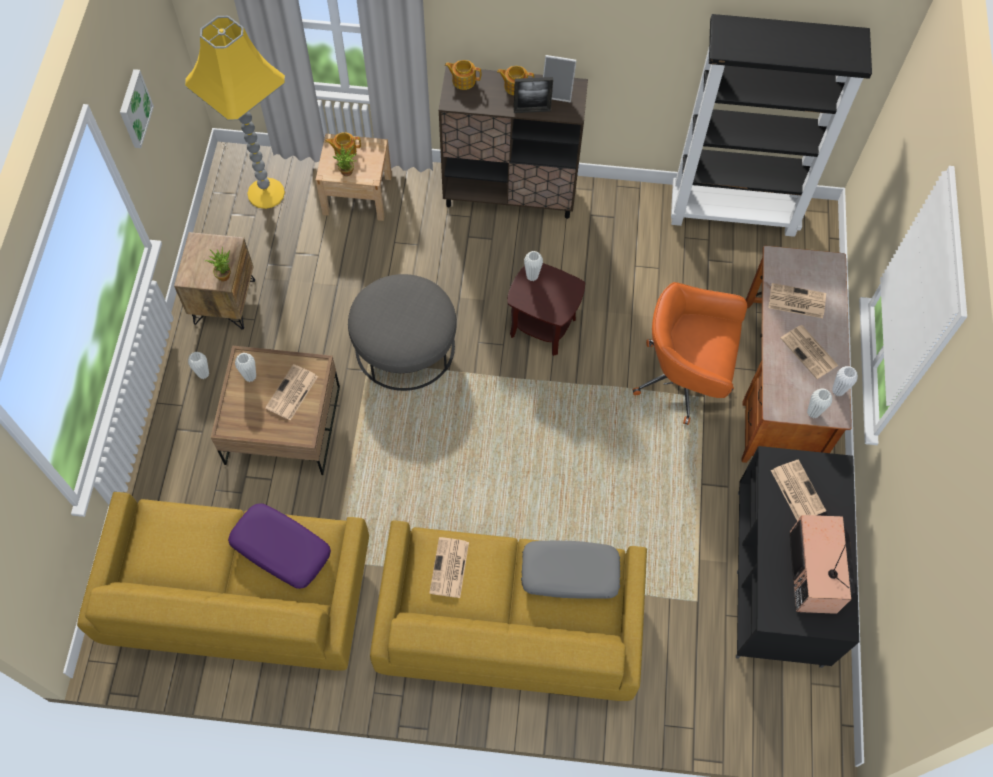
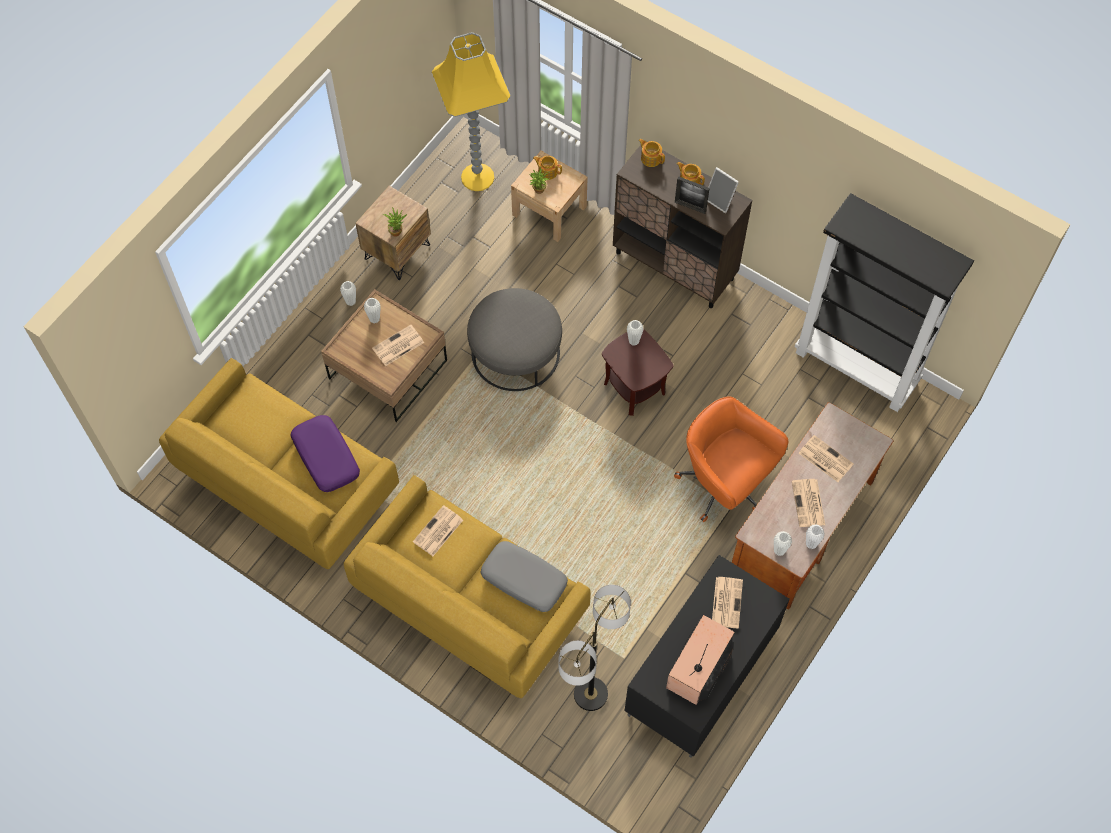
camera: 30 degrees right, 0 degrees up
picture [120,69,154,148] -> none
none -> floor lamp [559,585,631,711]

